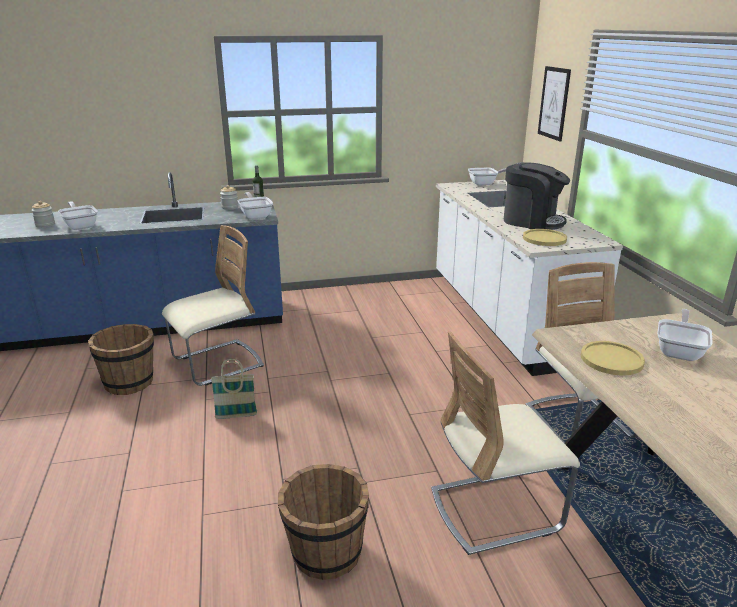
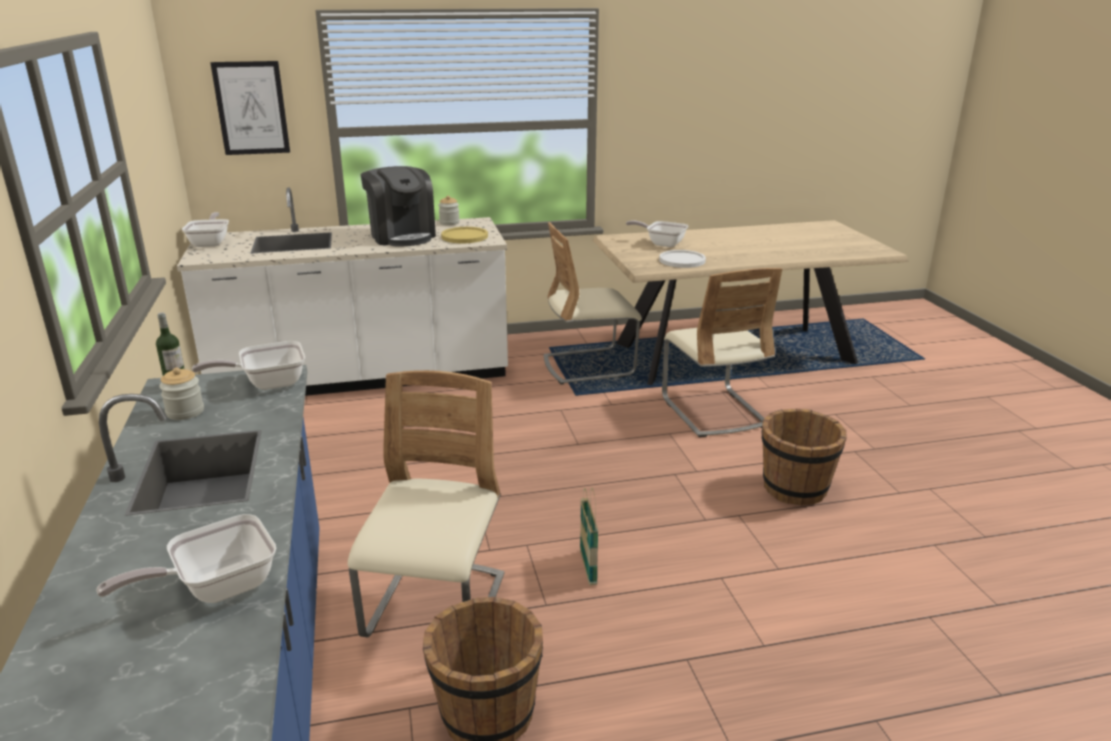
camera: 90 degrees left, 0 degrees up
jar [32,201,55,228] -> jar moved to [438,195,460,225]
beige chair [162,225,264,386] -> beige chair turned 45 degrees clockwise [348,370,504,637]
coffee machine [504,162,570,230] -> coffee machine turned 120 degrees clockwise [360,166,436,246]
yellow plate [581,341,645,375] -> white plate [659,250,706,268]

